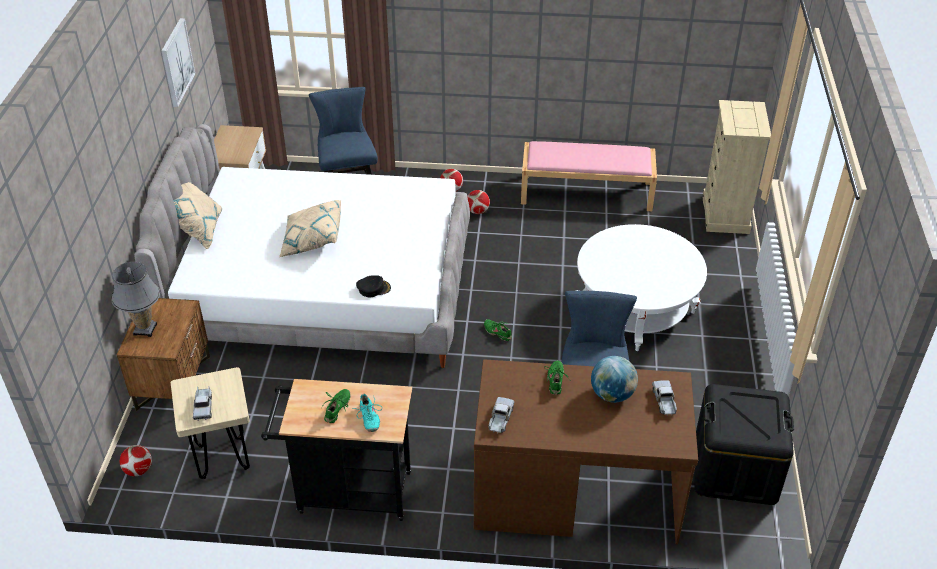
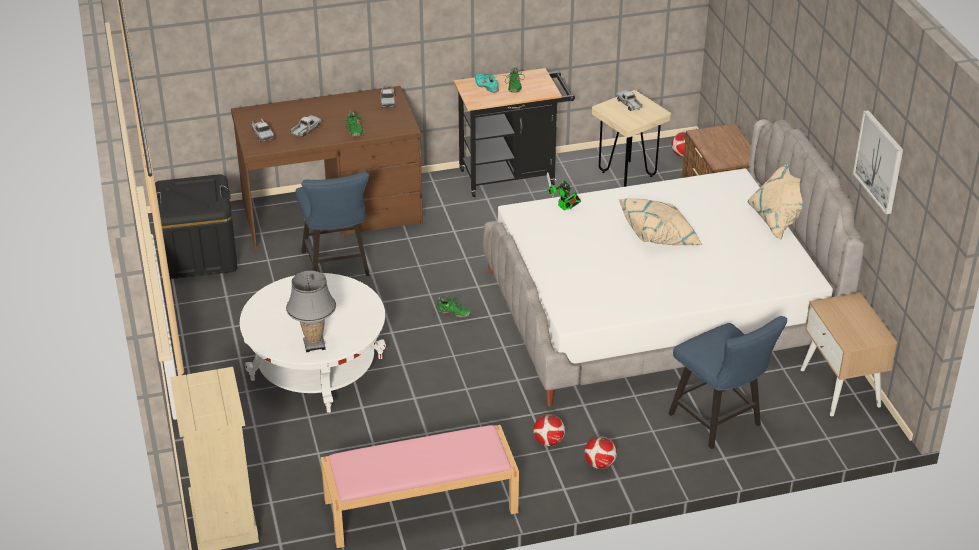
camera: 160 degrees right, 5 degrees down
grey table lamp [111,262,160,337] -> grey table lamp moved to [286,271,336,353]
black cap [356,275,391,297] -> toy robot [547,172,581,211]
globe [591,356,638,403] -> toy truck [290,115,322,137]

